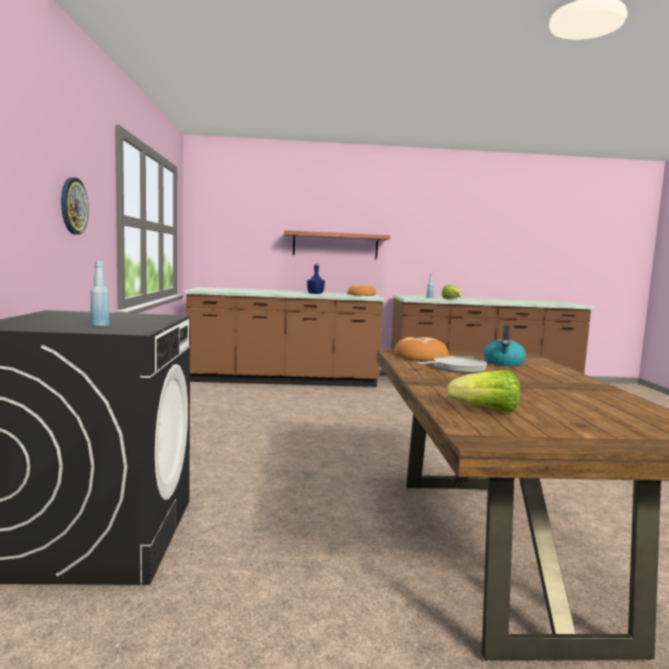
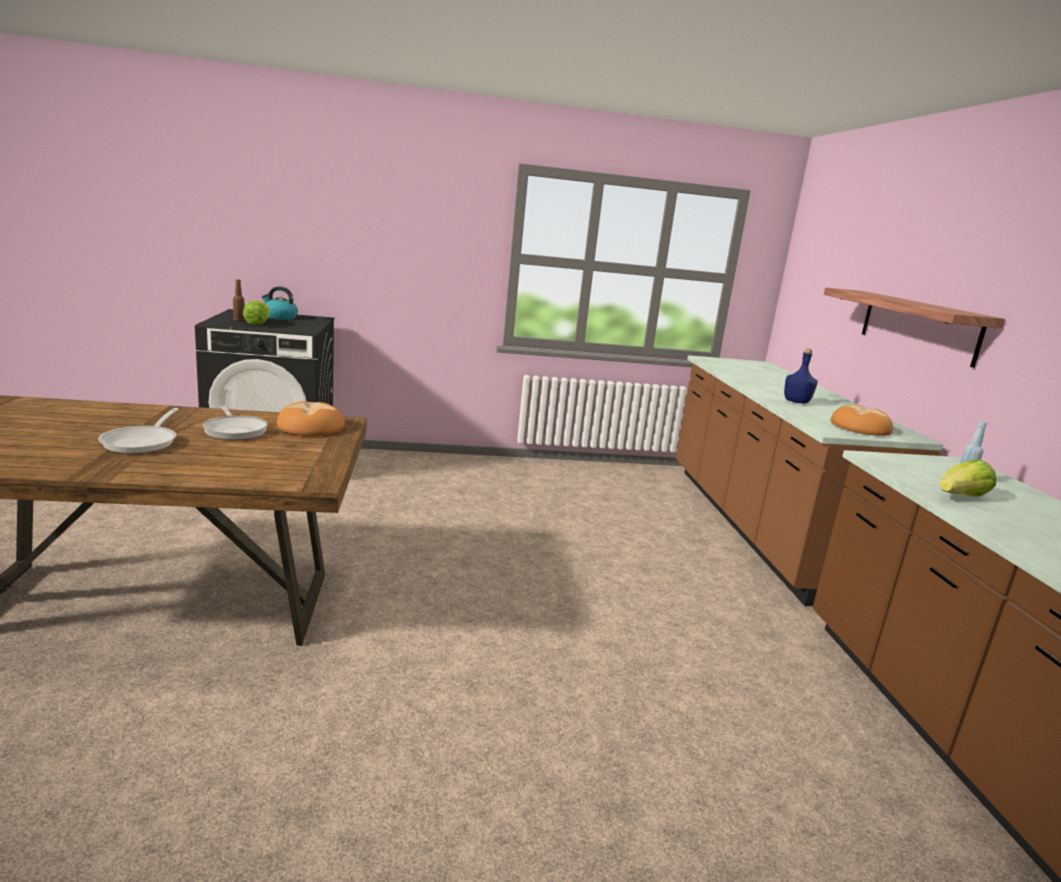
camera: 85 degrees right, 10 degrees up
wall clock [61,177,89,235] -> none
blue bottle [91,261,110,327] -> brown bottle [233,279,245,322]
lettuce [447,370,520,412] -> lettuce moved to [243,301,269,325]
kettle [483,325,526,366] -> kettle moved to [262,286,298,320]
none -> frying pan [98,408,179,454]

